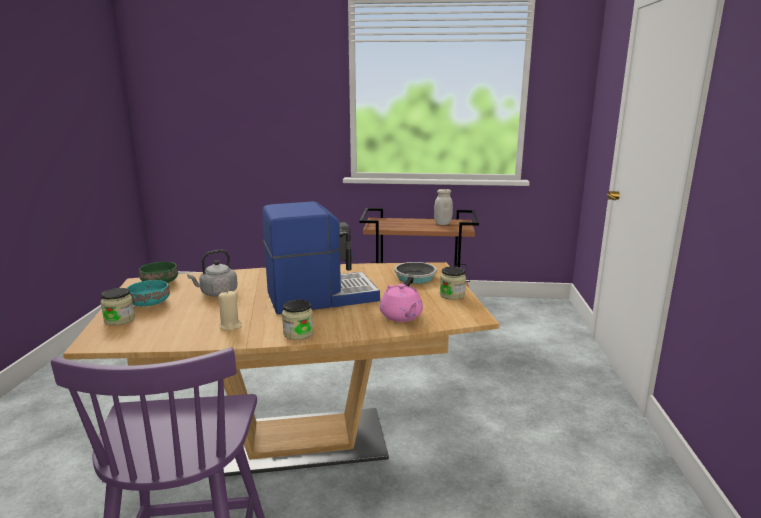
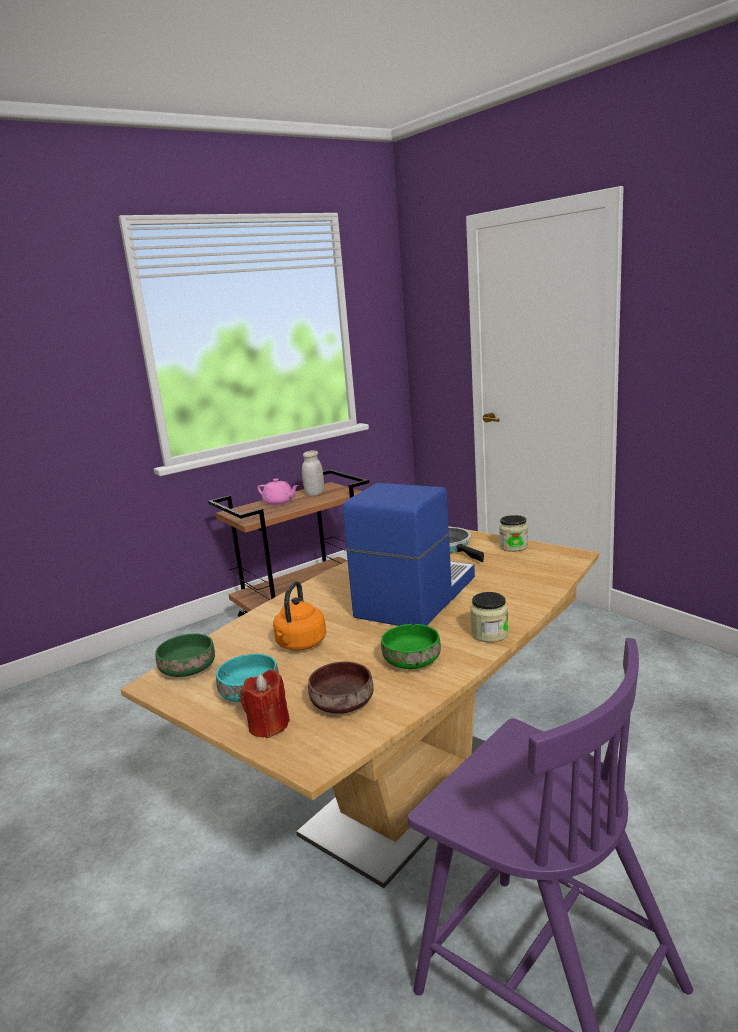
camera: 40 degrees left, 0 degrees up
jar [101,288,135,326] -> red candle [241,670,290,738]
grey kettle [187,250,238,297] -> orange kettle [273,581,326,651]
beige candle [218,290,242,331] -> green bowl [381,624,441,669]
pink teapot [380,284,423,322] -> pink teapot moved to [257,479,299,505]
none -> brown bowl [308,661,374,714]

